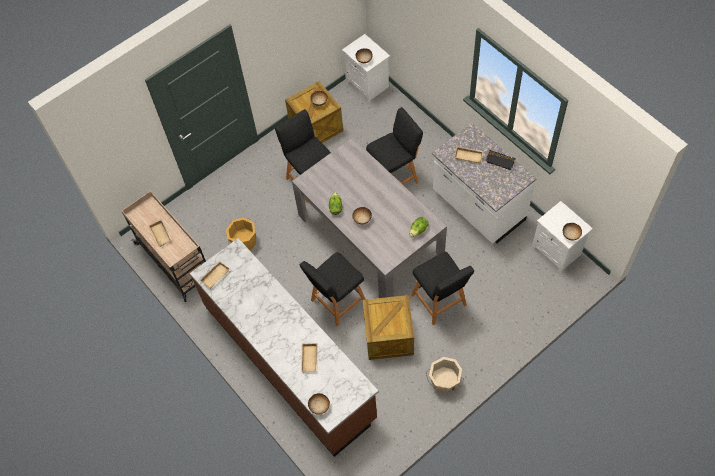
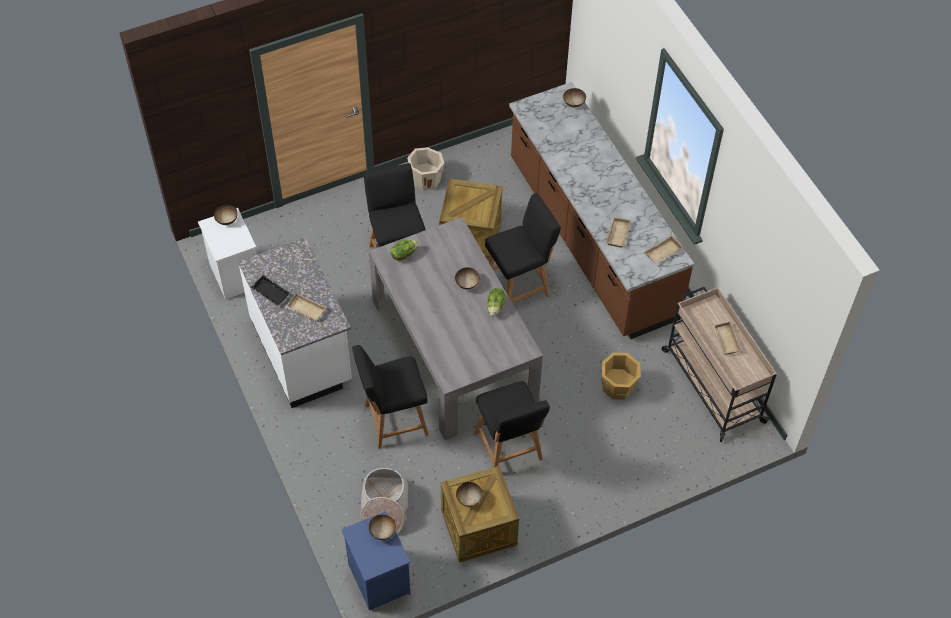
camera: 170 degrees left, 5 degrees down
beige tray [301,343,318,372] -> beige tray moved to [606,217,631,248]
white nightstand [342,34,390,102] -> blue nightstand [341,511,411,610]
none -> basket [360,468,409,533]

